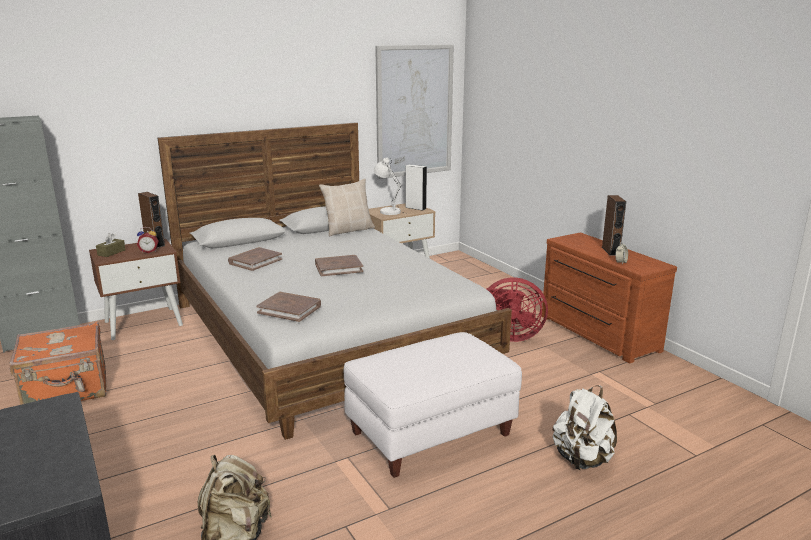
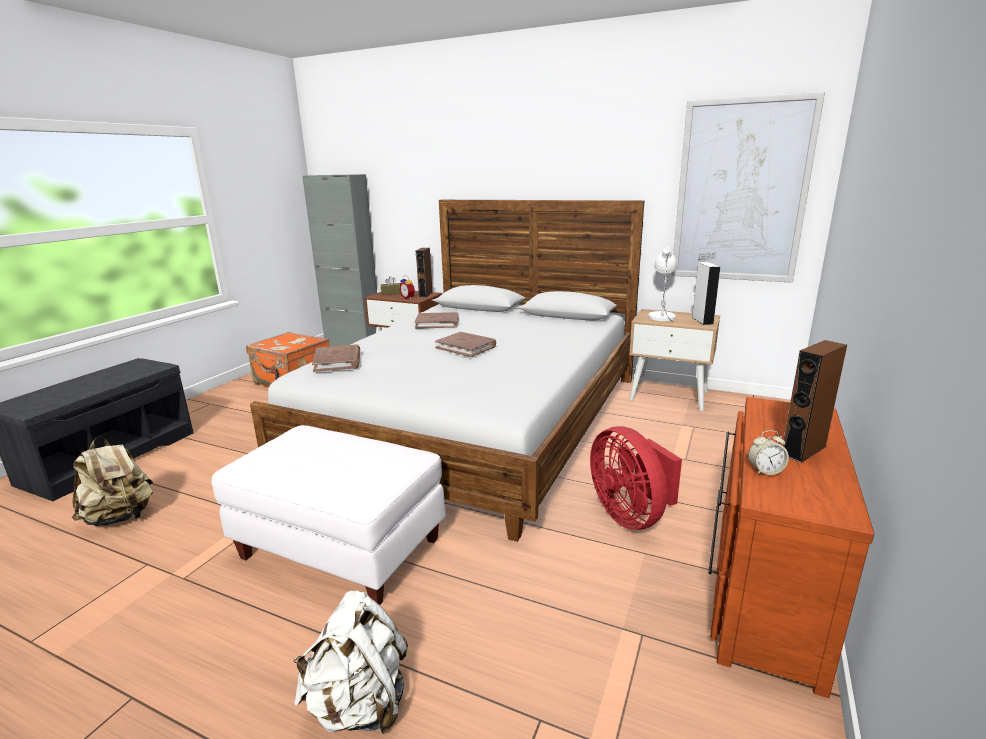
camera: 55 degrees right, 0 degrees up
beige pillow [319,179,375,237] -> none

